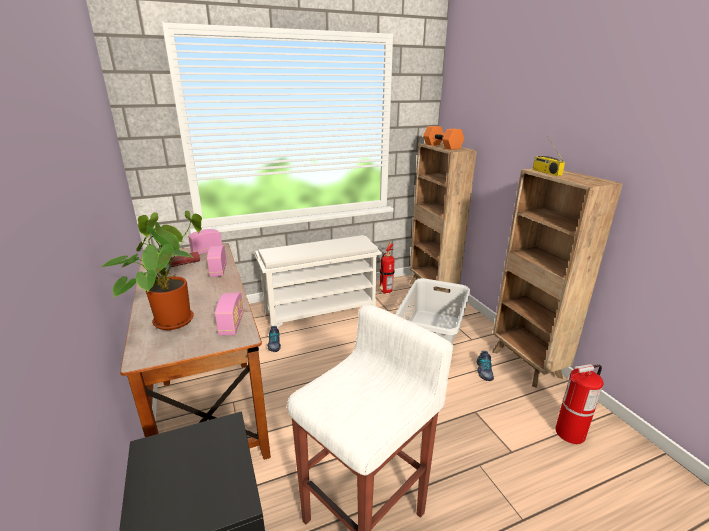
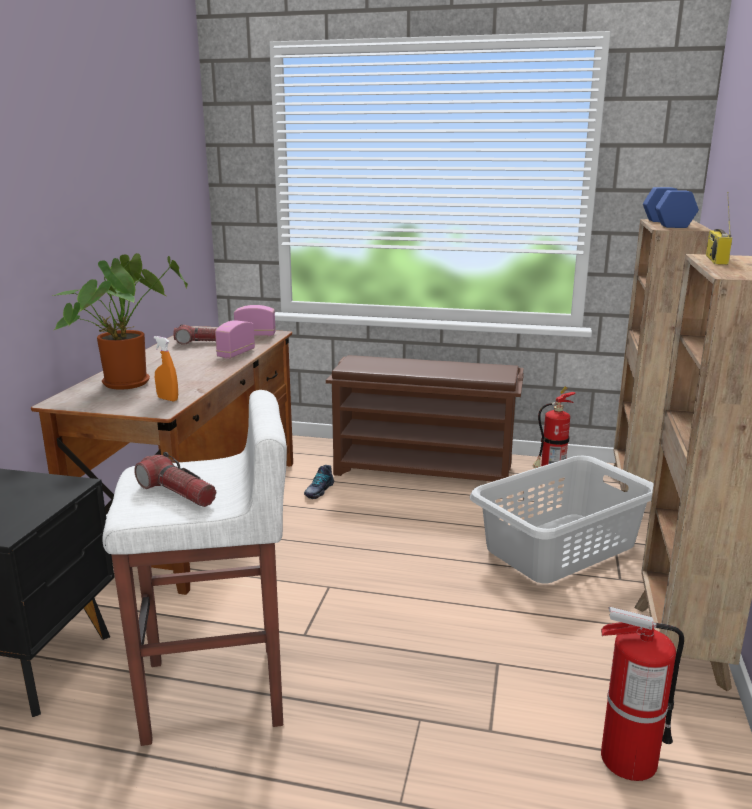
camera: 35 degrees right, 5 degrees down
radio [215,292,244,336] -> orange spray bottle [153,336,178,401]
white shoe rack [255,235,382,328] -> brown shoe rack [326,355,524,482]
orange dumbbell [423,126,464,150] -> blue dumbbell [643,187,699,228]
shoe [477,351,494,381] -> none
none -> flashlight [134,452,216,507]

